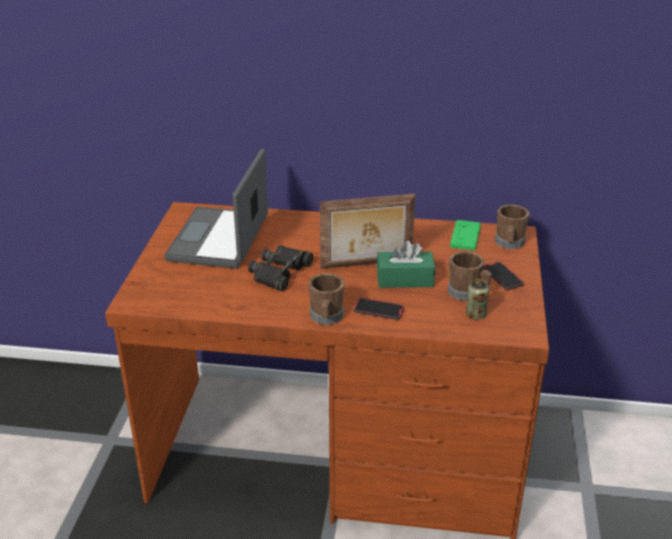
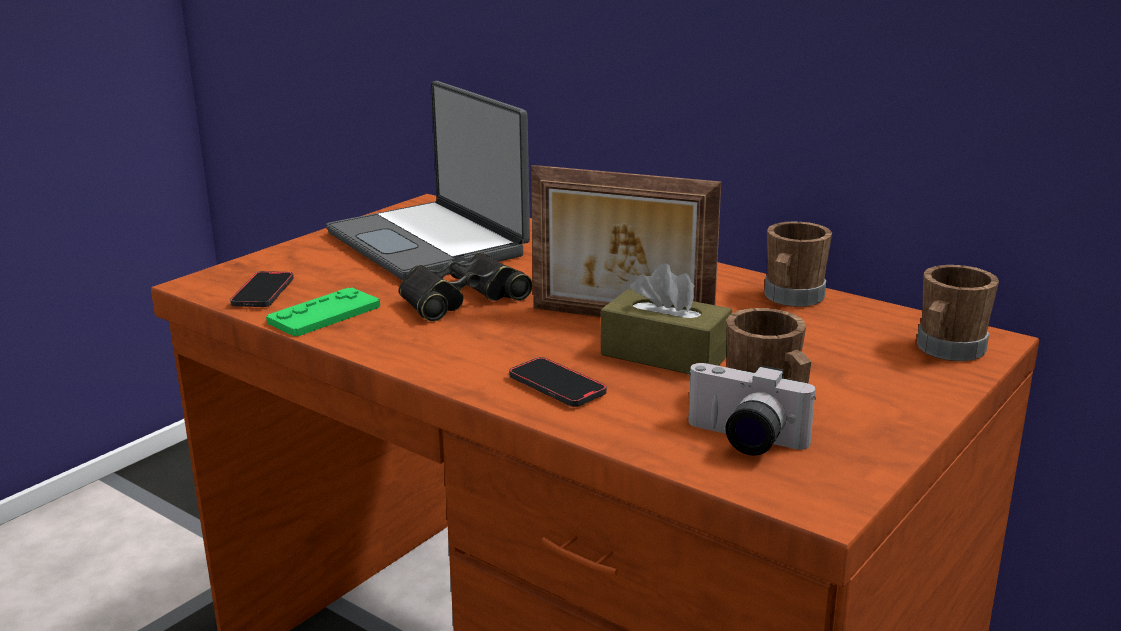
camera: 30 degrees right, 10 degrees down
laptop [164,149,268,269] -> laptop turned 75 degrees counterclockwise [326,81,530,280]
brown mug [308,273,345,325] -> brown mug moved to [764,221,832,307]
green tissue box [377,240,435,288] -> brown tissue box [601,263,732,374]
green game controller [450,220,481,250] -> green game controller moved to [266,288,380,336]
can [466,279,489,320] -> camera [687,363,816,456]
phone [483,262,524,290] -> phone moved to [230,271,294,307]

